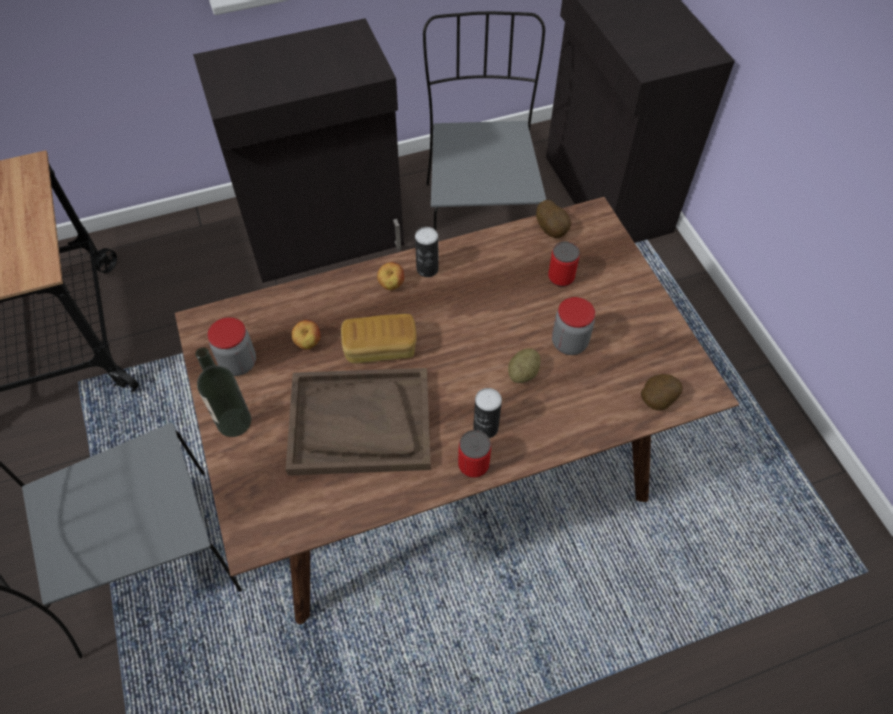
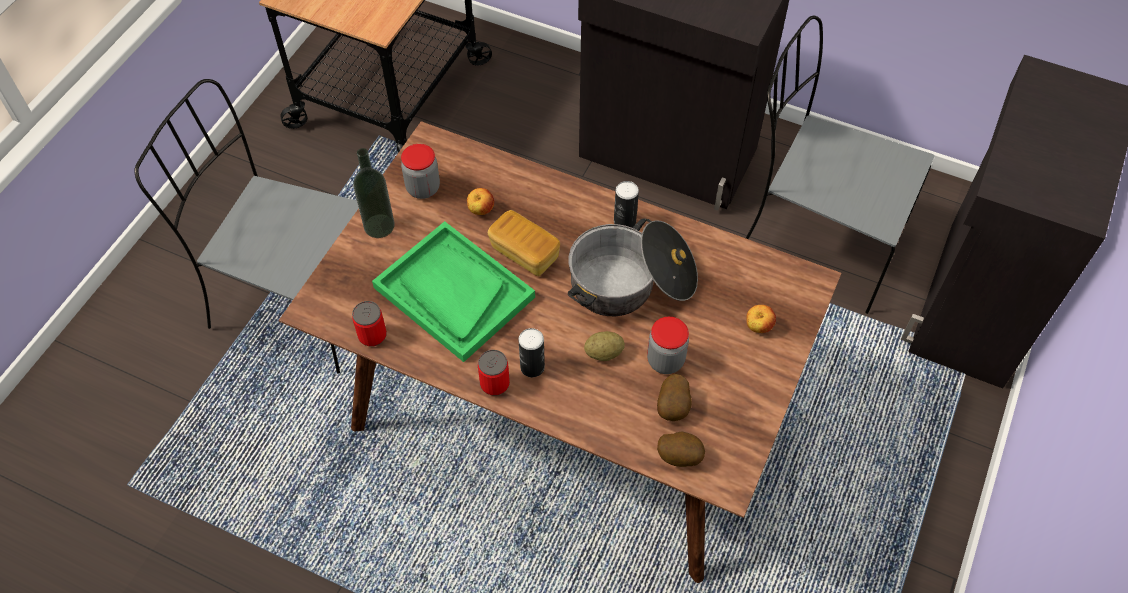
camera: 45 degrees right, 0 degrees up
brown tray [286,368,431,476] -> green tray [372,221,535,362]
apple [377,262,404,290] -> apple moved to [746,305,776,333]
grey chair [423,11,546,230] -> grey chair turned 105 degrees counterclockwise [746,16,935,314]
potato [536,200,571,238] -> potato moved to [657,374,692,421]
can [548,241,580,287] -> can moved to [352,301,387,347]
none -> cooking pot [568,218,698,316]

